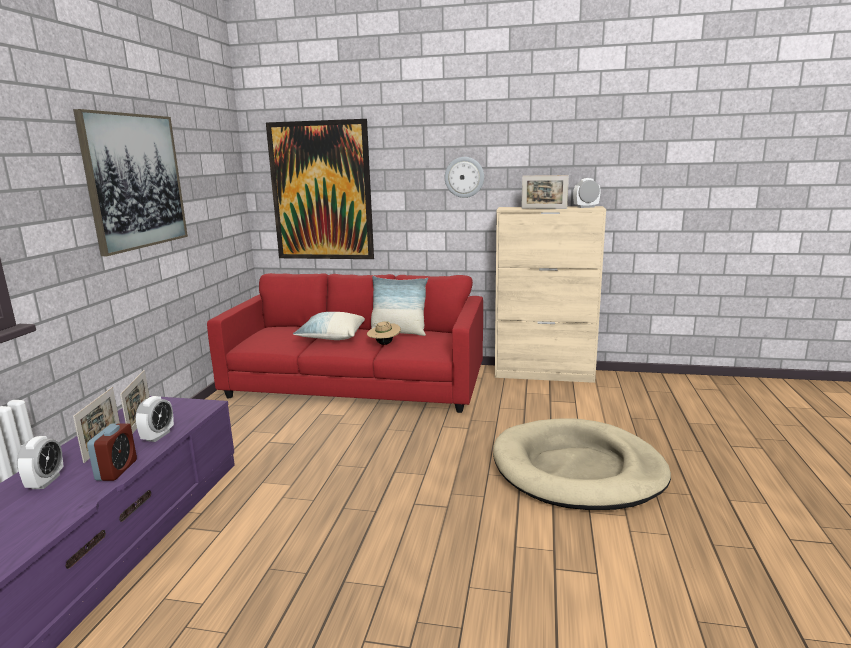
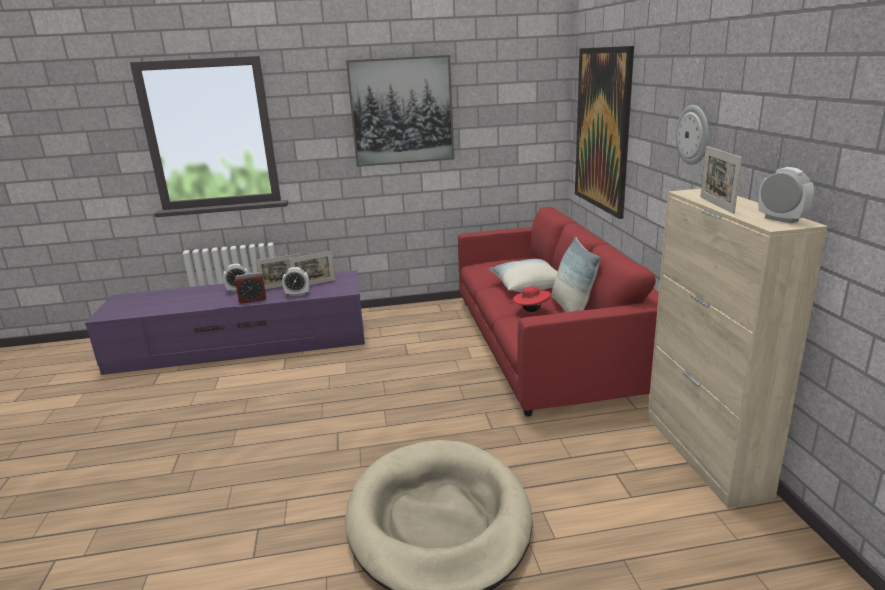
camera: 70 degrees right, 5 degrees up
beige hat [367,321,401,345] -> red hat [513,284,551,312]

